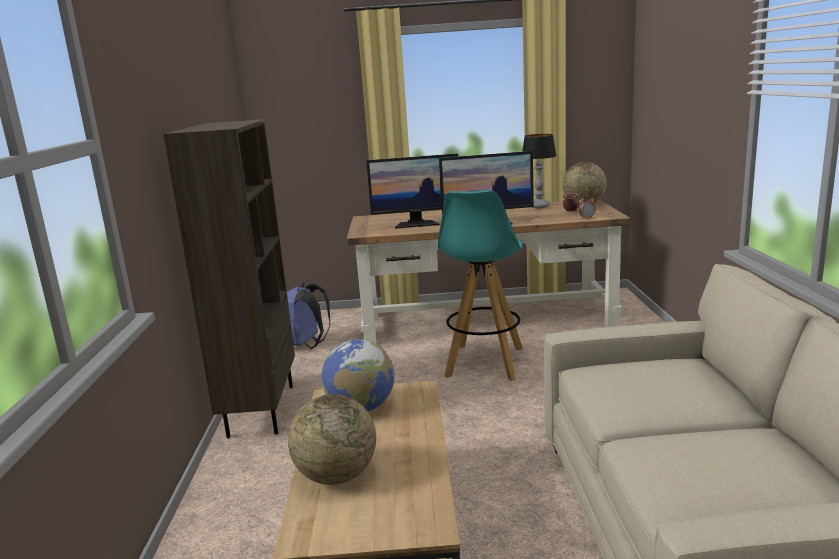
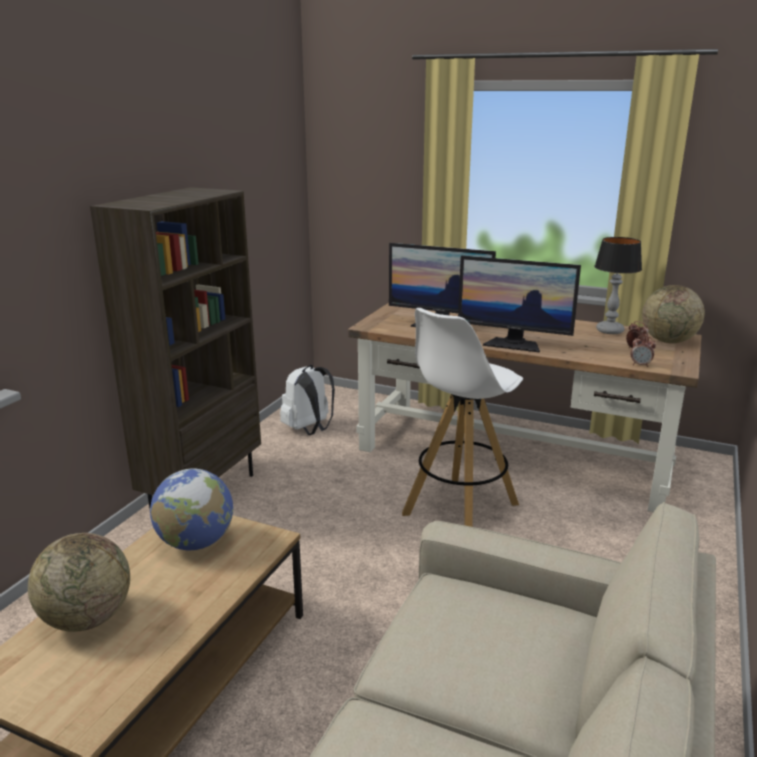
camera: 25 degrees right, 5 degrees up
blue backpack [287,283,330,349] -> white backpack [280,365,335,435]
turquoise stool [438,190,523,381] -> white stool [402,308,523,527]

